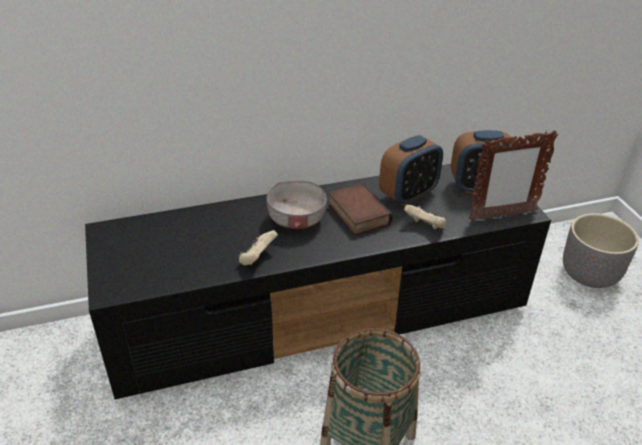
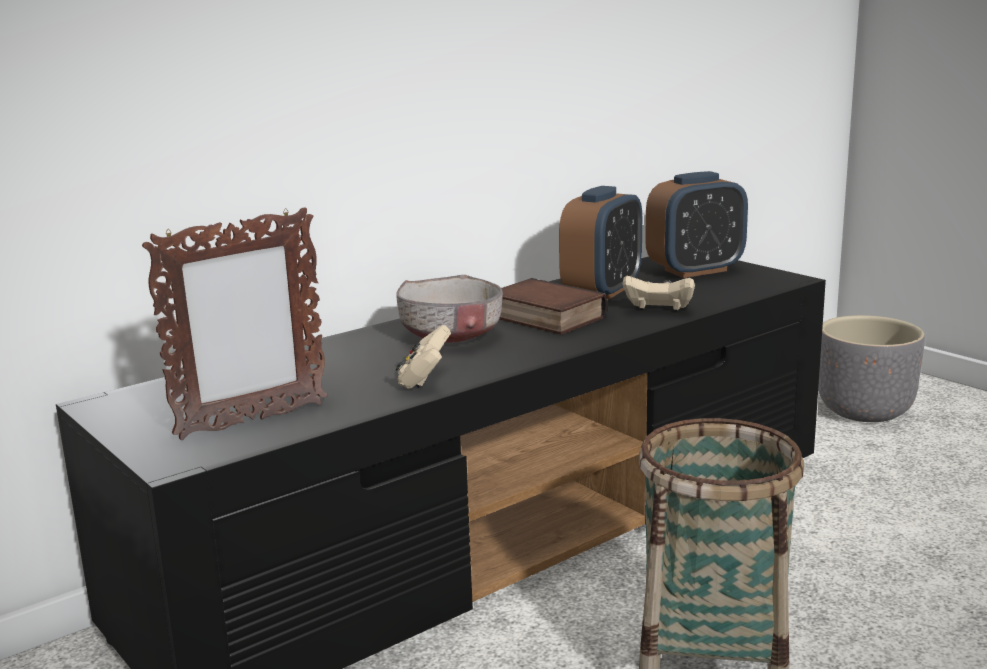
camera: 20 degrees left, 20 degrees down
picture frame [469,130,558,221] -> picture frame moved to [142,207,328,440]

